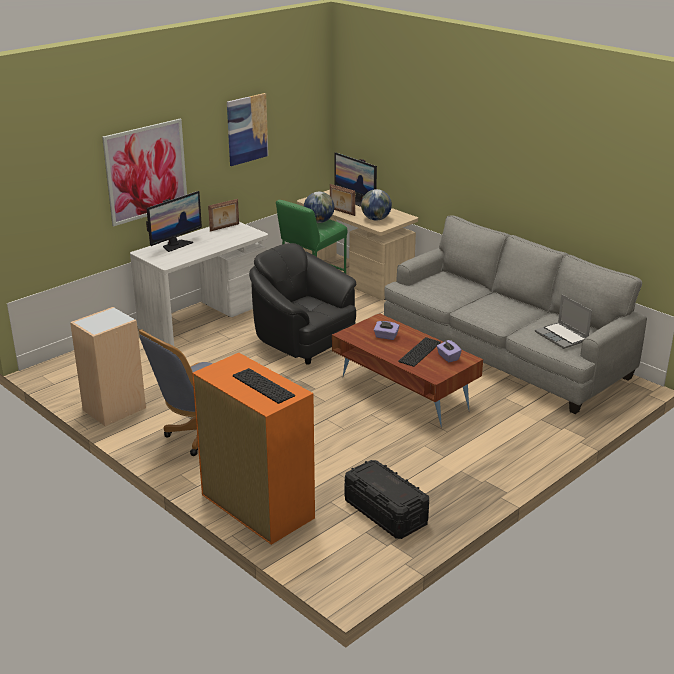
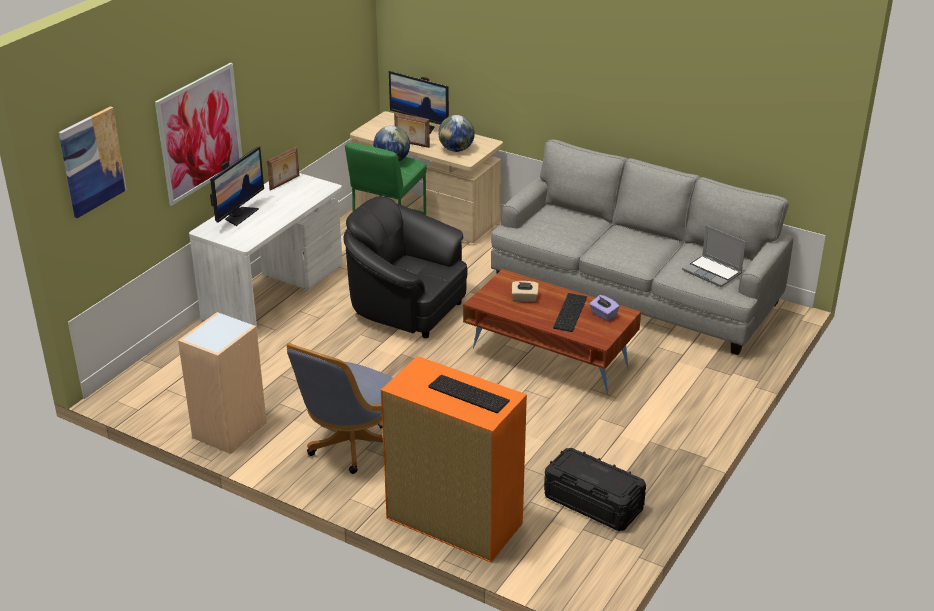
camera: 15 degrees left, 5 degrees up
picture [227,93,268,166] -> picture moved to [59,106,126,218]
purple tissue box [374,321,399,340] -> beige tissue box [512,281,539,302]

